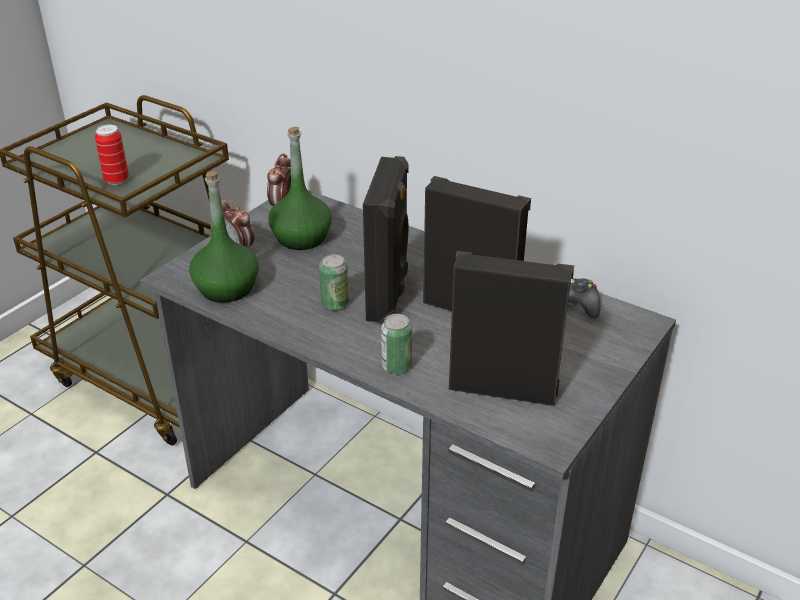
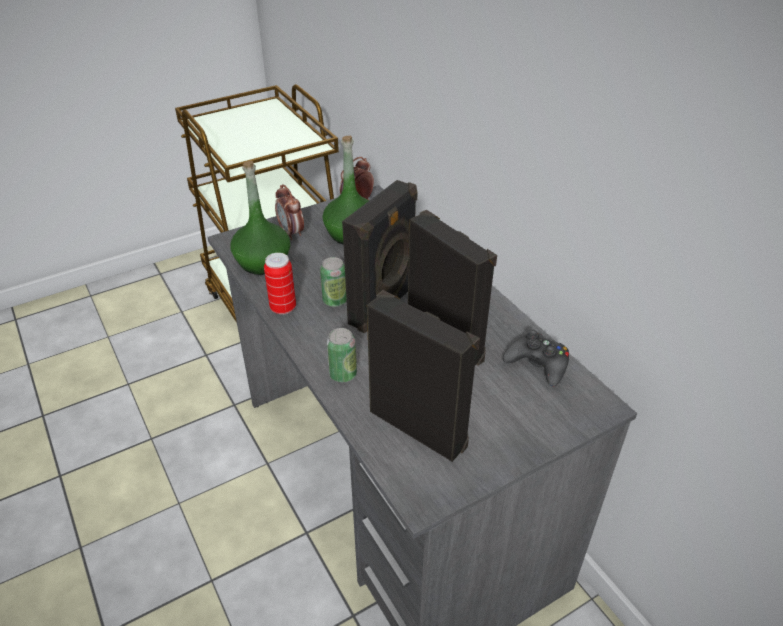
camera: 25 degrees right, 5 degrees up
can [95,124,129,185] -> can moved to [264,253,296,315]

